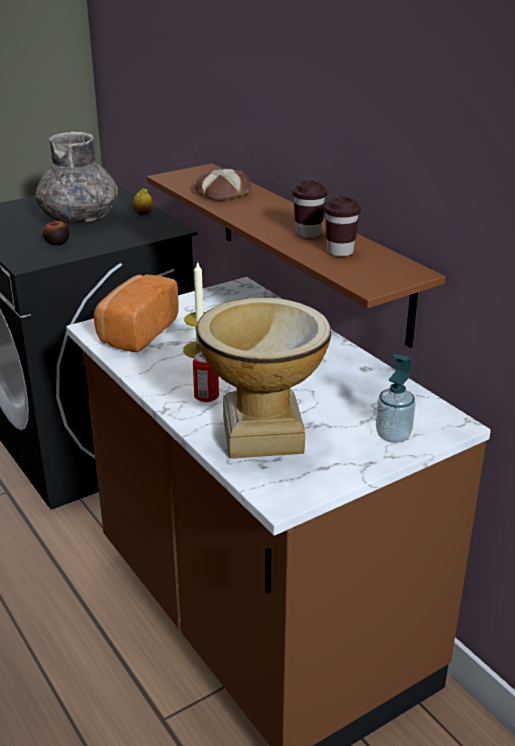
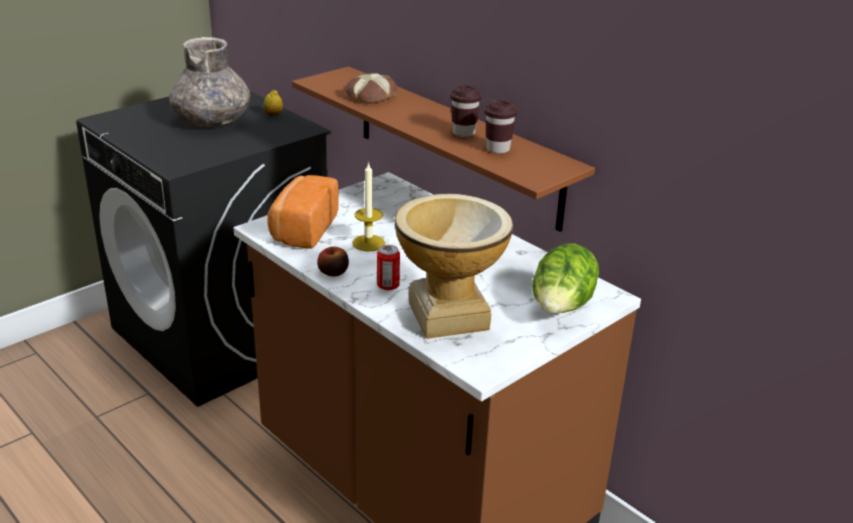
camera: 10 degrees left, 0 degrees up
apple [43,220,70,245] -> apple moved to [317,247,349,276]
soap dispenser [376,354,416,443] -> lettuce [532,243,599,314]

